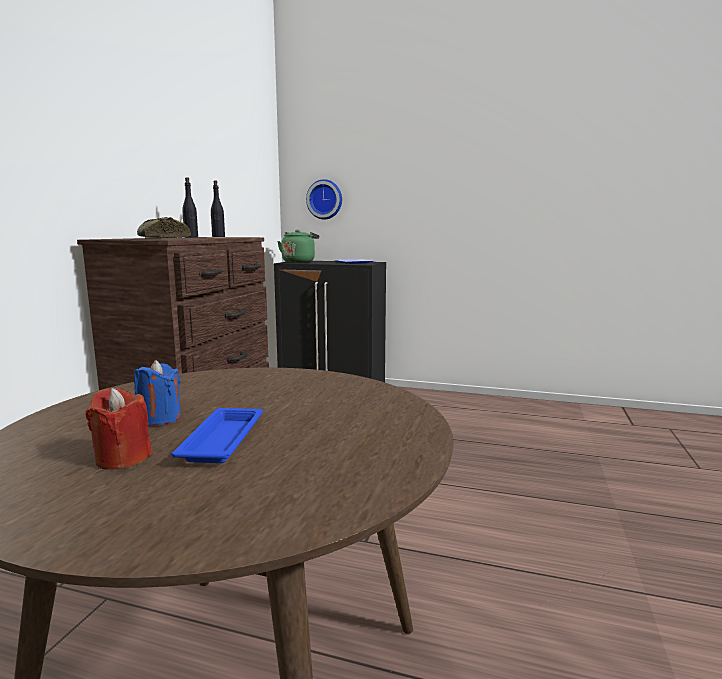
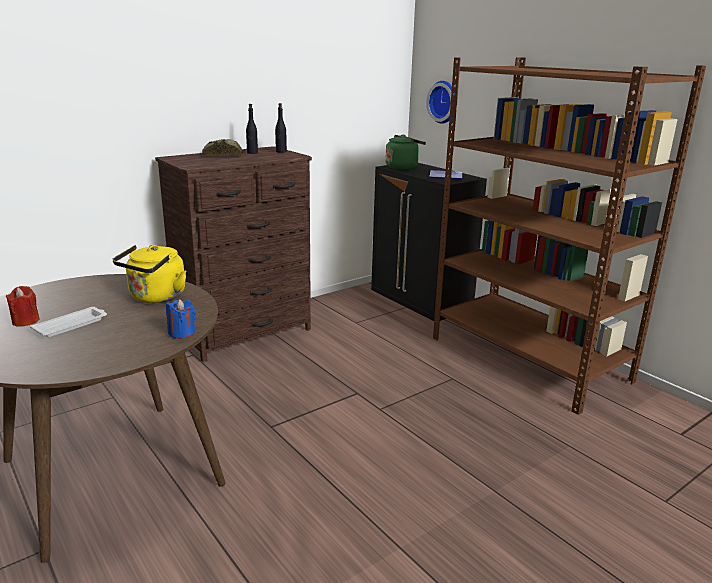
camera: 35 degrees right, 10 degrees up
blue candle [134,360,181,426] -> blue candle moved to [166,299,196,339]
blue tray [172,408,263,463] -> white tray [30,307,107,337]
none -> yellow kettle [112,245,186,303]
none -> brown bookcase [433,57,706,415]

